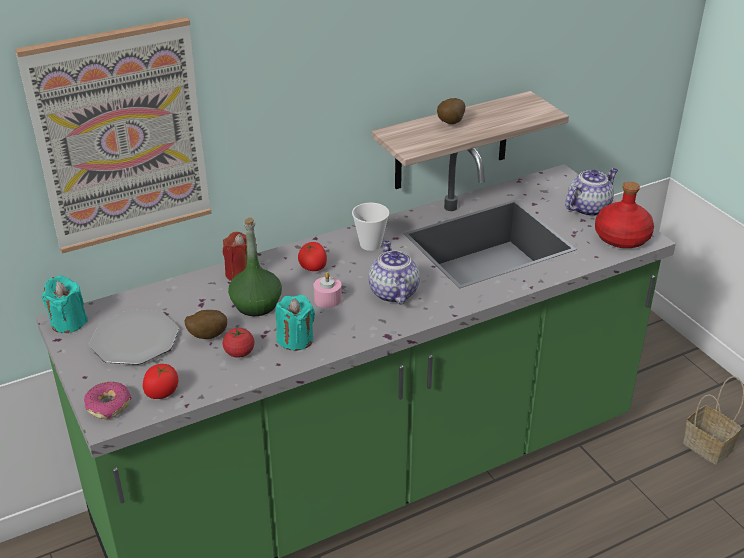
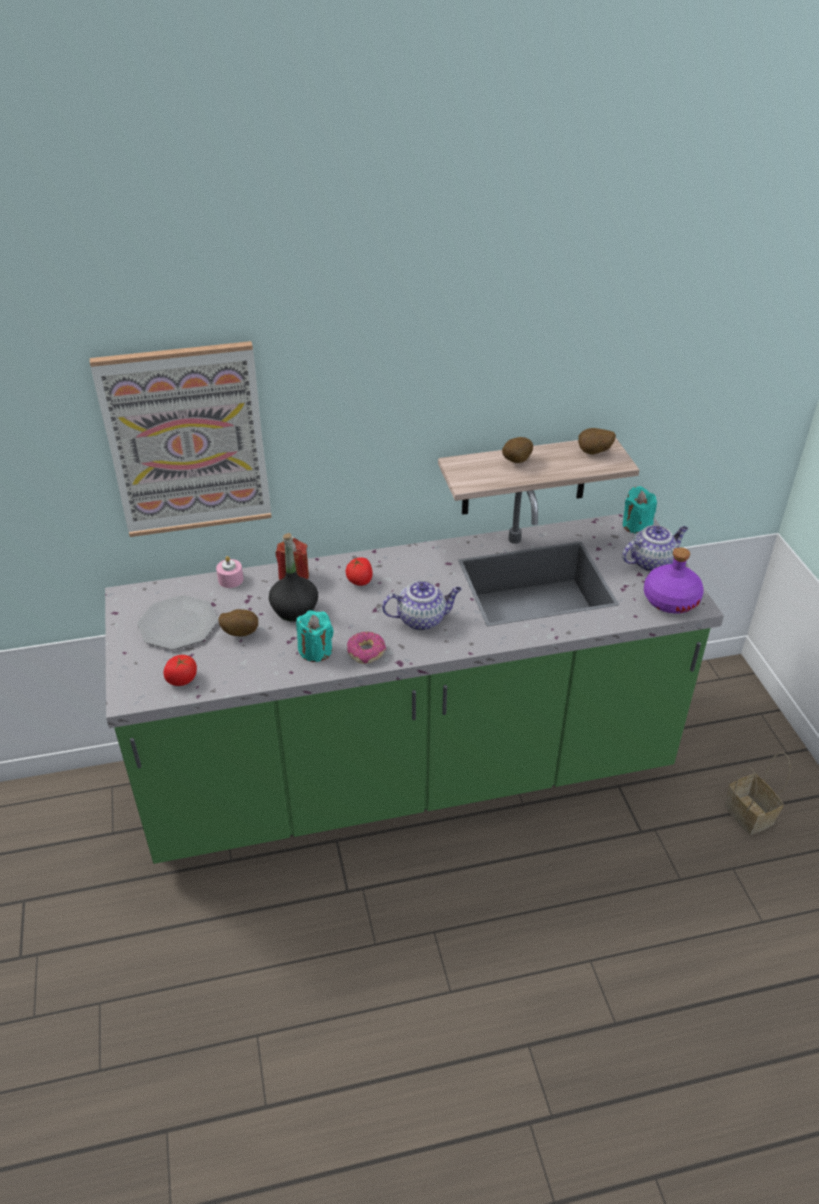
camera: 15 degrees right, 5 degrees up
turquoise candle [41,275,88,333] -> turquoise candle moved to [623,486,657,534]
donut [84,382,132,419] -> donut moved to [347,632,386,664]
tomato [223,328,255,358] -> none
green bottle [228,218,282,316] -> black bottle [269,533,318,622]
pink candle [313,272,342,308] -> pink candle moved to [216,556,243,588]
cup [352,203,389,251] -> none
teapot [368,240,420,305] -> teapot turned 75 degrees clockwise [382,581,462,631]
red bottle [595,181,654,248] -> purple bottle [644,547,704,614]
none -> potato [578,428,616,454]

